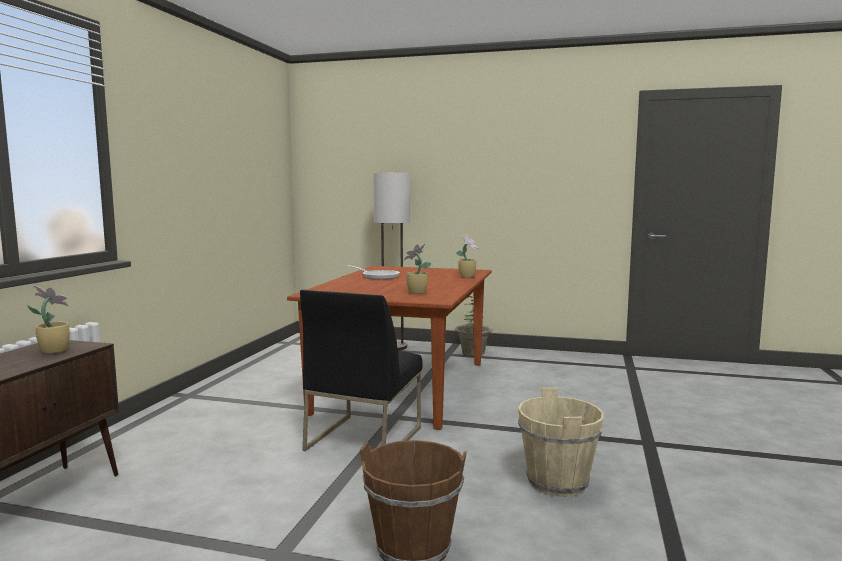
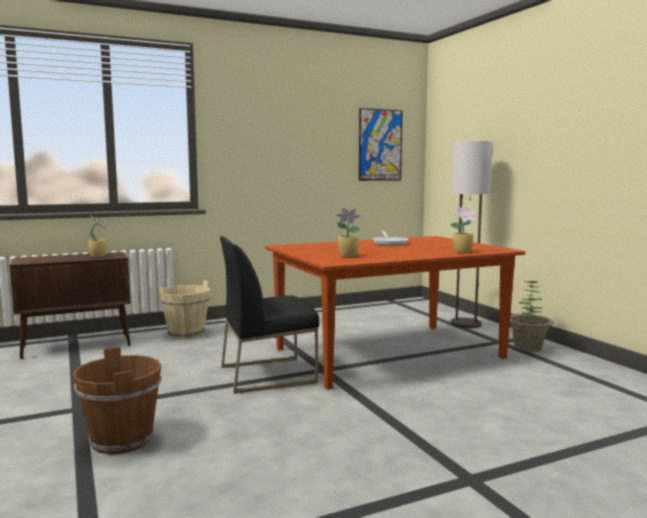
camera: 50 degrees right, 0 degrees up
beige bucket [518,388,604,497] -> beige bucket moved to [159,280,210,339]
none -> picture [359,108,403,181]

